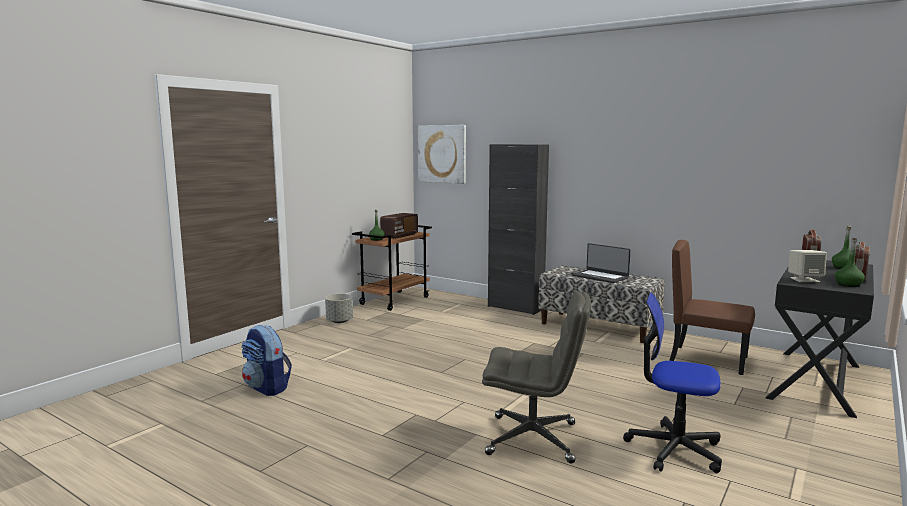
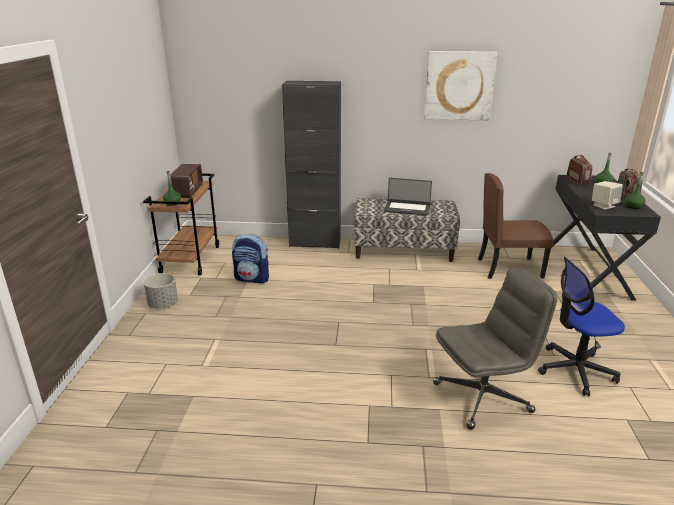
camera: 30 degrees left, 15 degrees up
backpack [241,325,292,396] -> backpack moved to [232,234,269,284]
picture [418,125,466,184] -> picture moved to [424,51,497,120]

